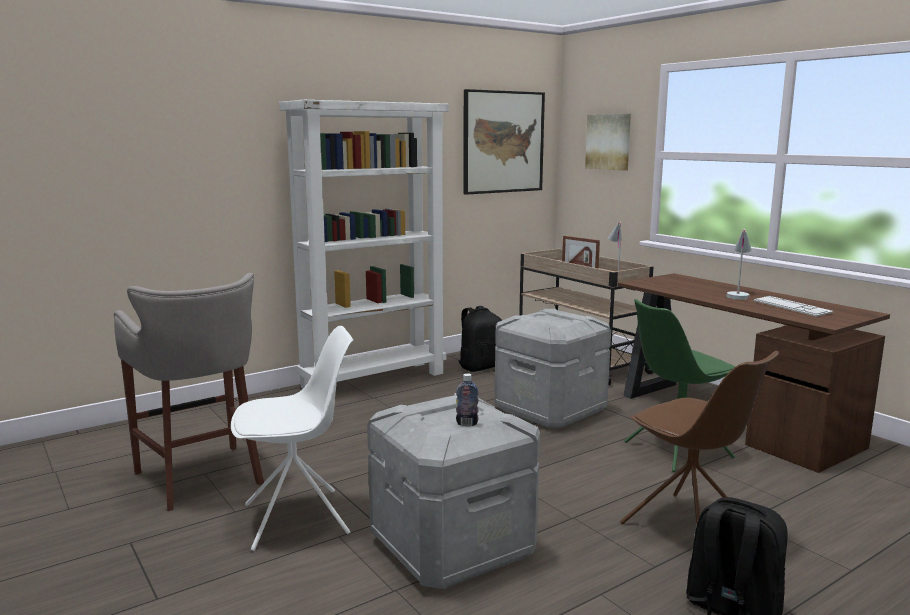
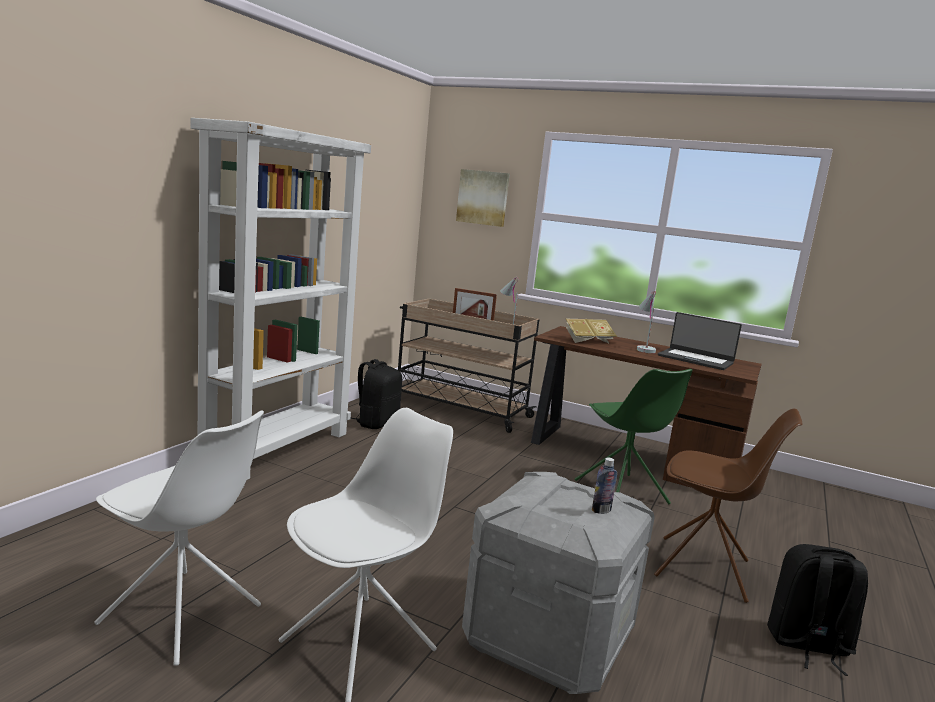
camera: 30 degrees left, 0 degrees up
grey stool [114,273,264,511] -> white chair [94,410,264,666]
picture [463,89,545,195] -> none
grey storage box [495,309,611,428] -> none
green chair [624,299,735,472] -> green chair turned 60 degrees counterclockwise [575,369,692,504]
keyboard [753,296,834,317] -> laptop [658,312,742,370]
none -> book [566,319,617,343]

